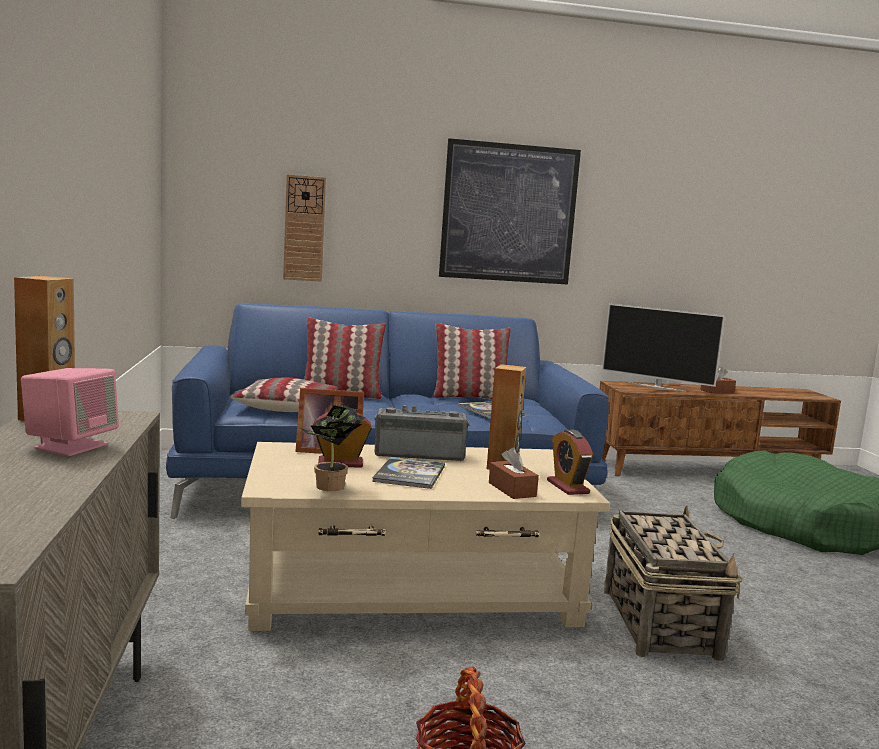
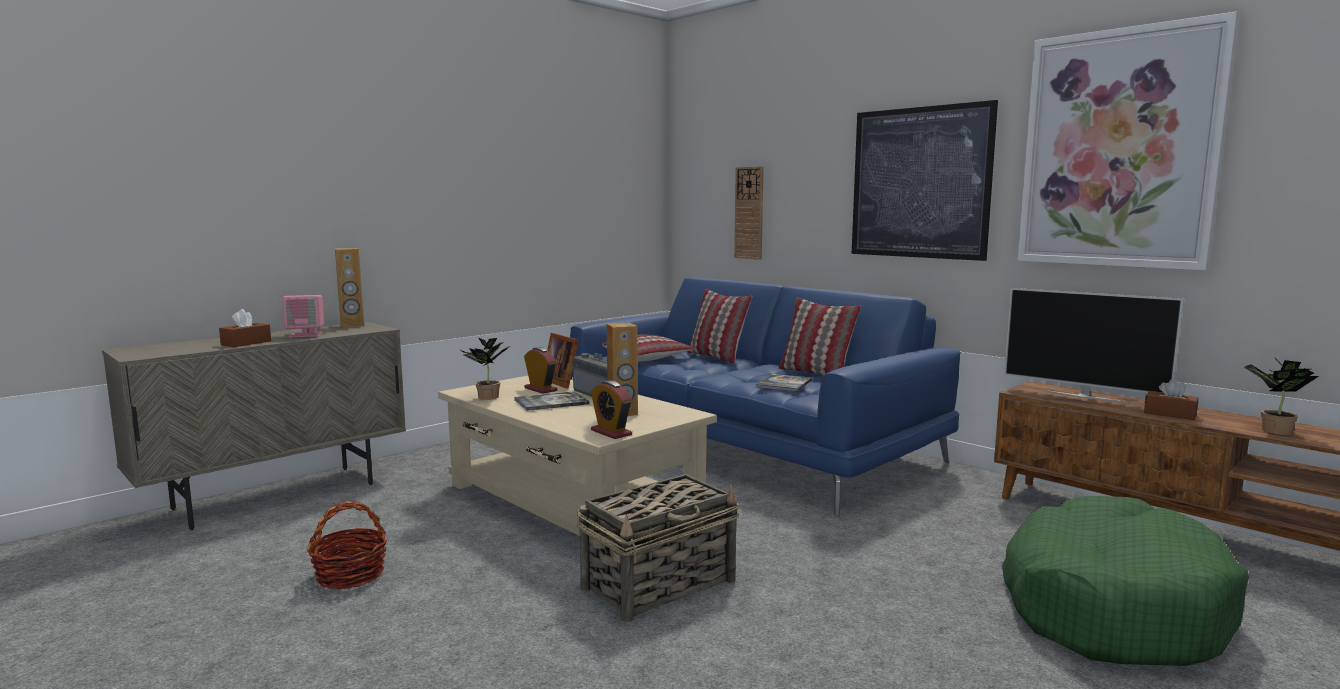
camera: 55 degrees right, 0 degrees up
brown tissue box [489,447,539,499] -> brown tissue box moved to [219,309,271,347]
alarm clock [547,430,593,495] -> alarm clock turned 75 degrees counterclockwise [591,381,632,439]
television [602,304,725,392] -> television turned 45 degrees counterclockwise [1004,288,1183,403]
none -> picture [1017,11,1239,271]
none -> potted plant [1244,356,1319,435]

